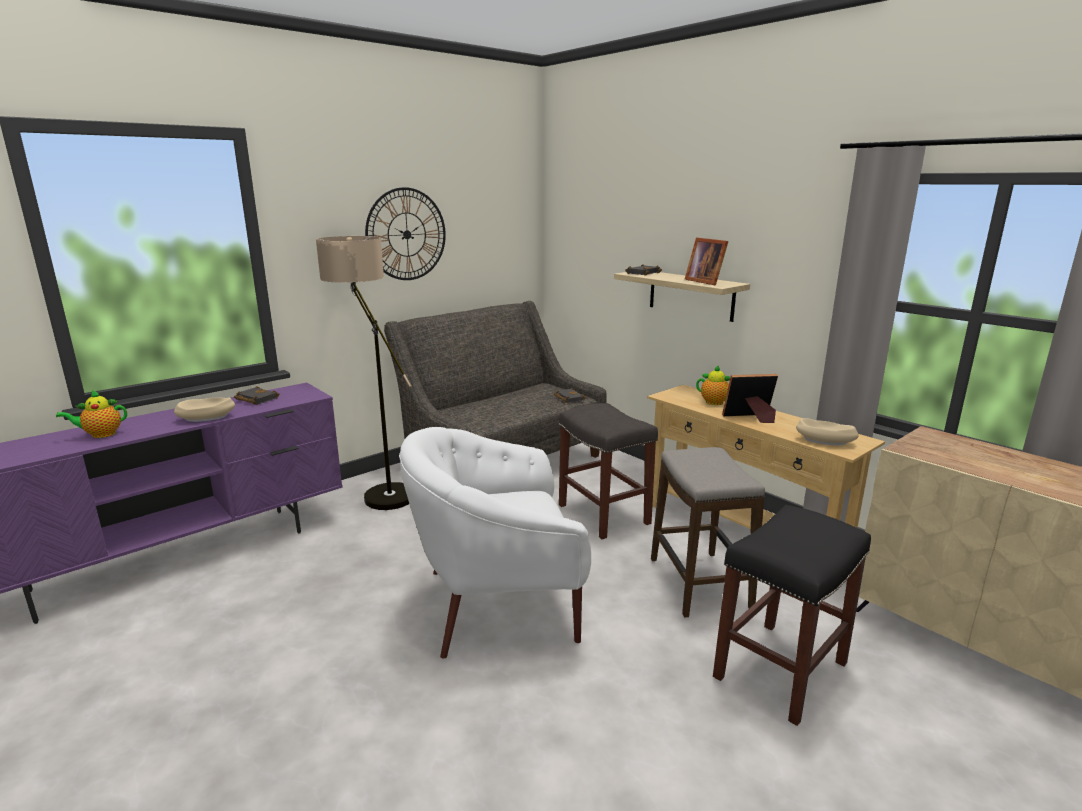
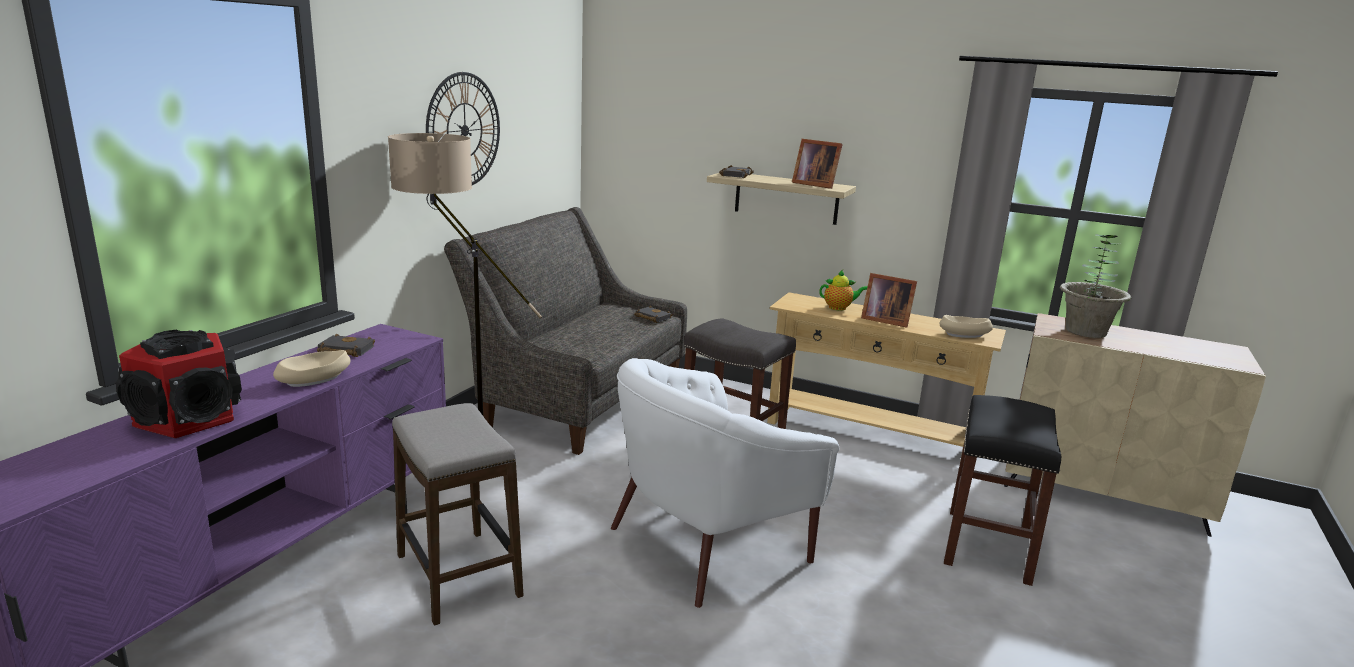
camera: 25 degrees left, 0 degrees up
teapot [56,390,127,438] -> speaker [116,330,242,438]
stool [651,447,765,617] -> stool moved to [392,403,524,626]
picture frame [722,374,778,423] -> picture frame turned 120 degrees counterclockwise [861,273,917,328]
none -> potted plant [1060,234,1131,338]

